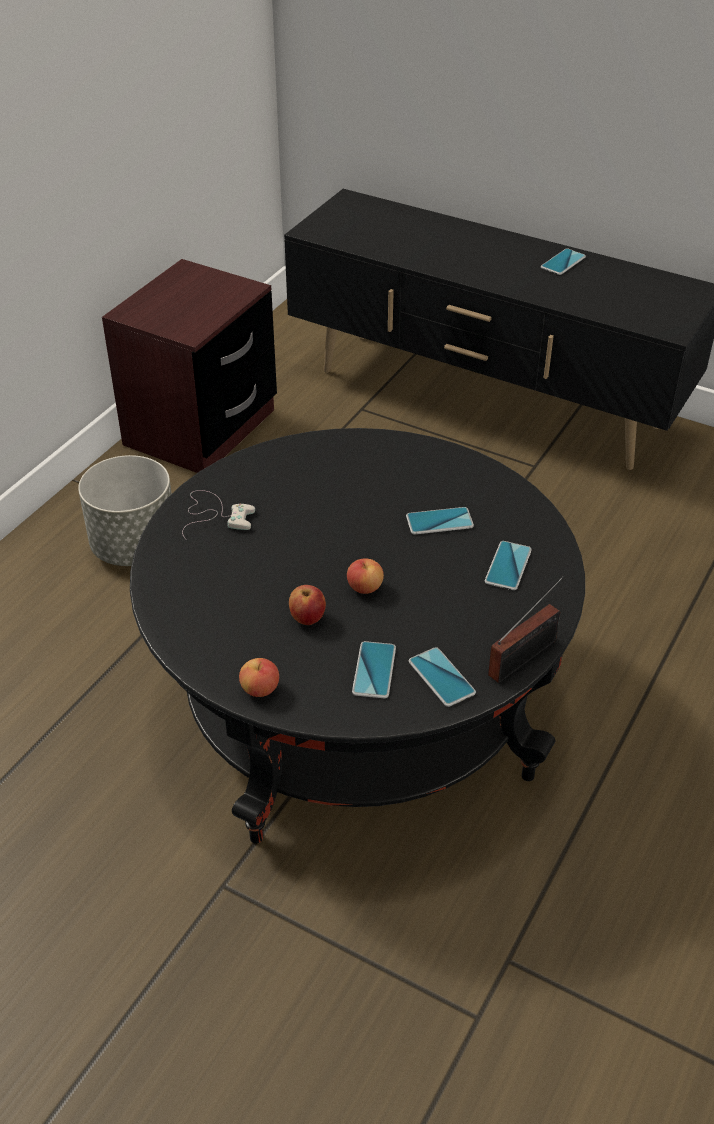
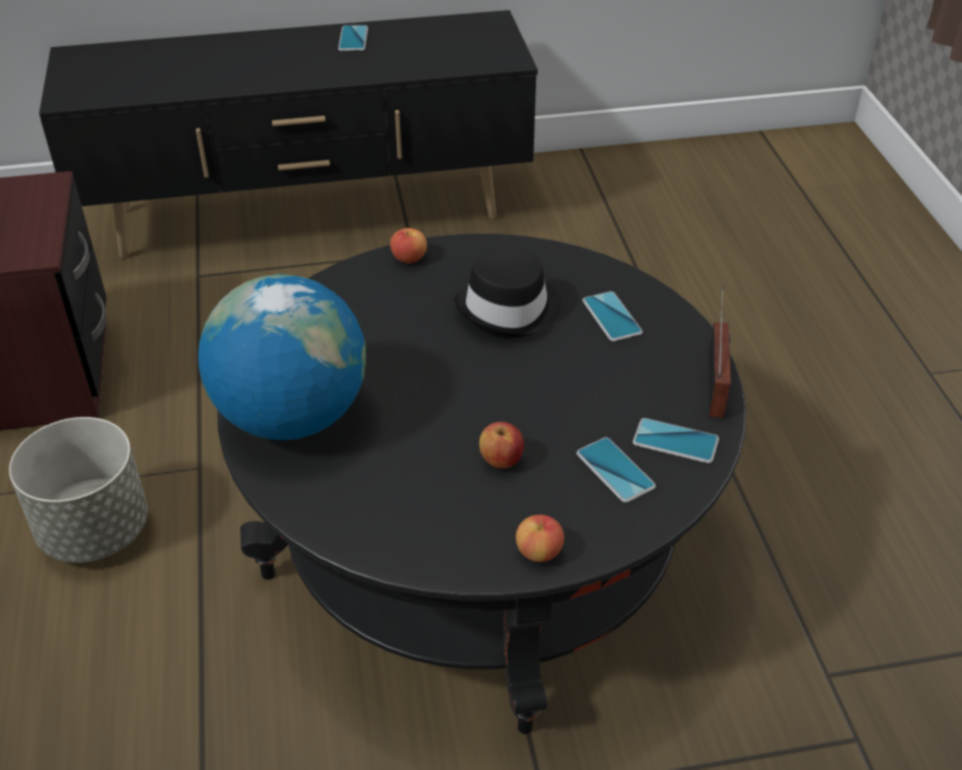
camera: 40 degrees left, 0 degrees up
white game controller [182,490,255,540] -> globe [198,274,366,440]
apple [347,558,384,594] -> apple moved to [390,228,427,263]
phone [406,507,474,534] -> black hat [454,251,561,337]

